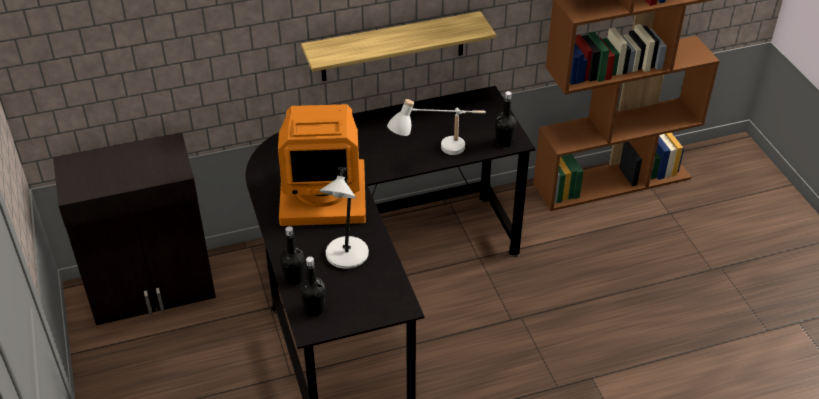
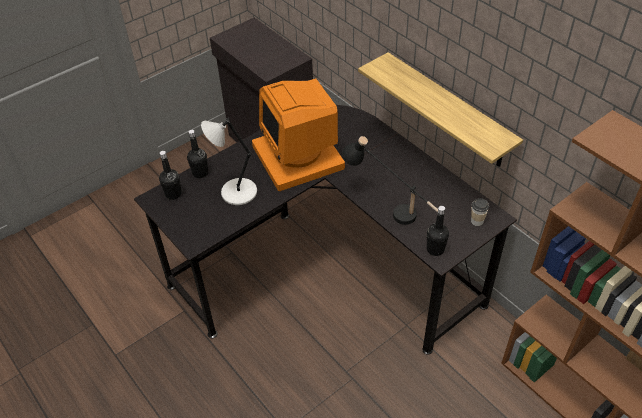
camera: 70 degrees right, 5 degrees up
white table lamp [387,99,486,155] -> black table lamp [342,136,438,225]
none -> cup [471,198,489,226]

